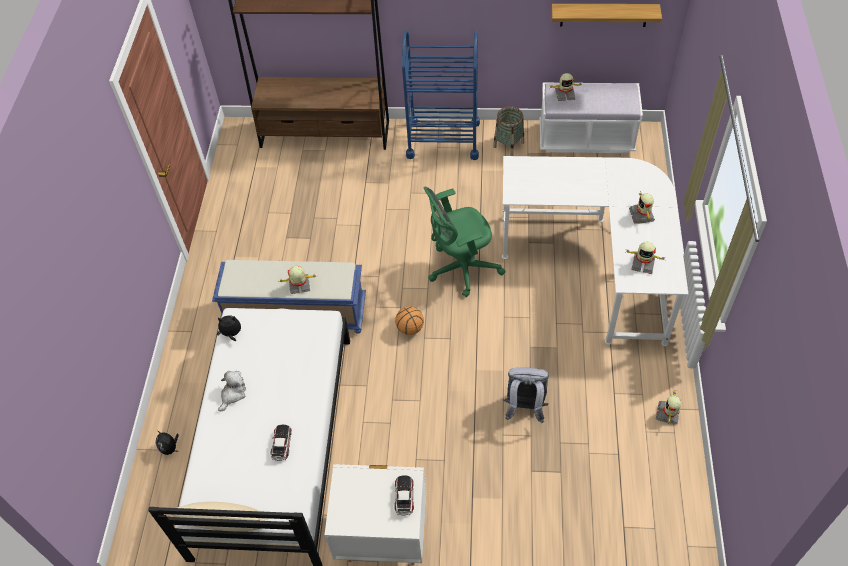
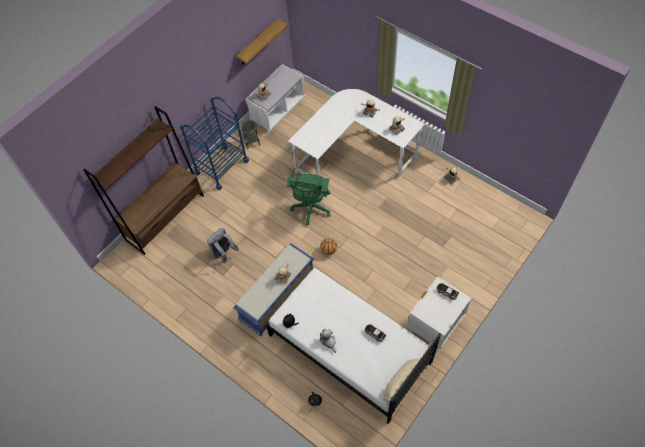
camera: 55 degrees left, 5 degrees up
grey backpack [503,367,549,423] -> grey backpack moved to [207,228,239,263]

